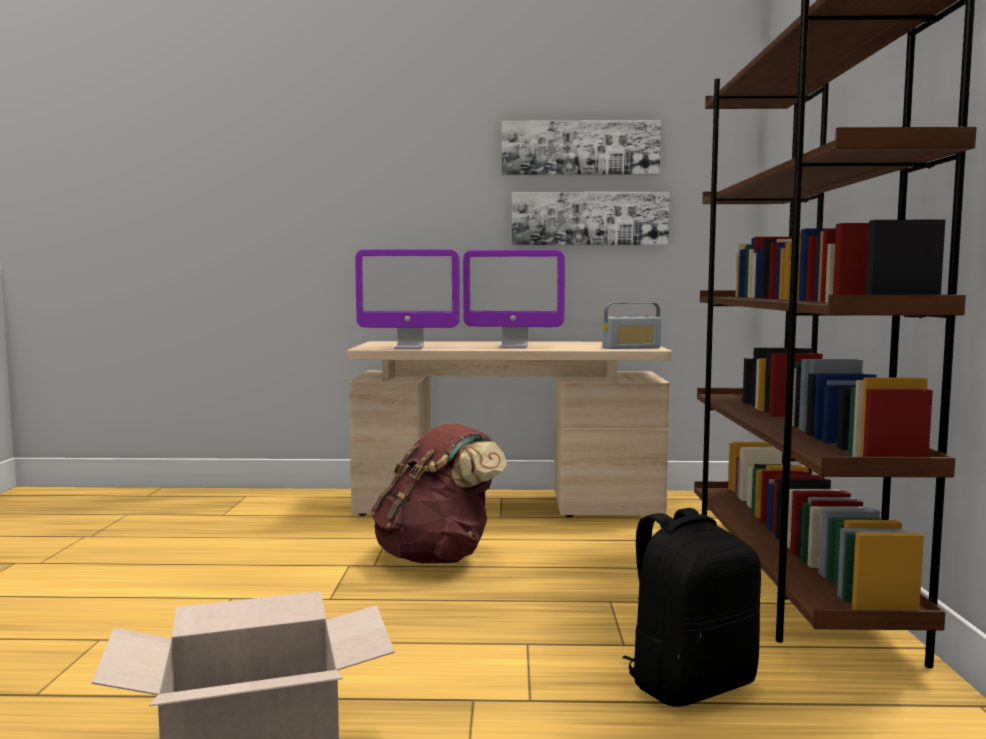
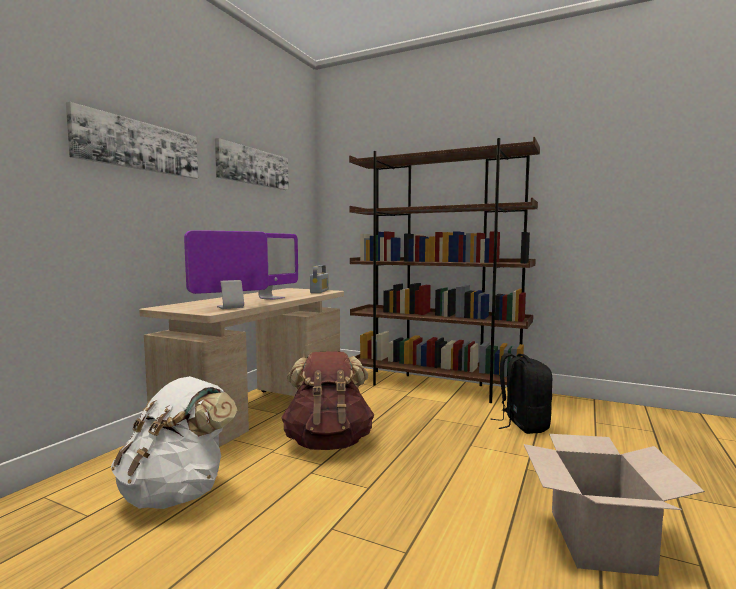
camera: 65 degrees left, 0 degrees up
monitor [355,249,460,349] -> monitor turned 150 degrees counterclockwise [184,230,269,309]
picture [512,192,670,245] -> picture moved to [66,102,198,179]
none -> white backpack [111,376,237,509]

